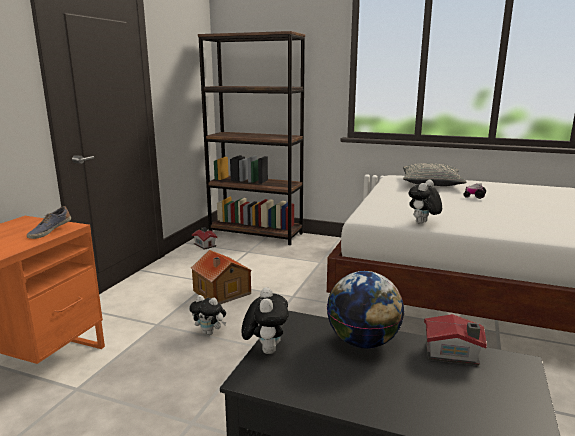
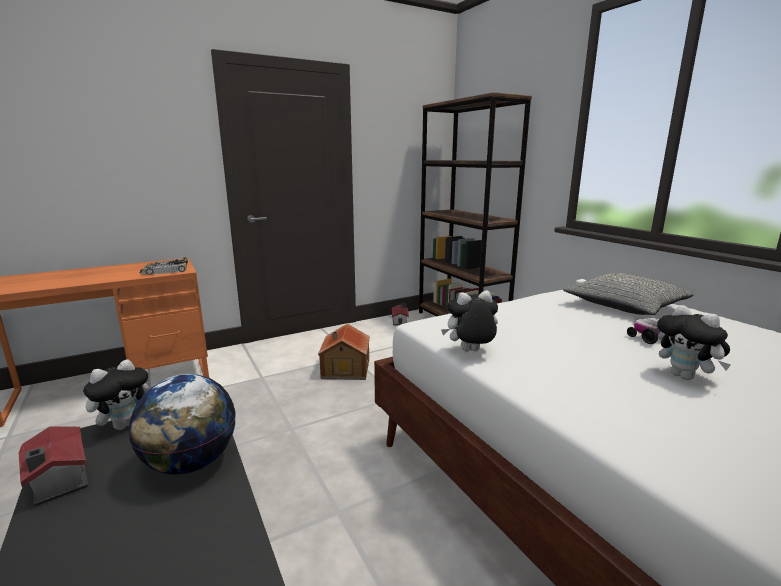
camera: 40 degrees right, 0 degrees up
shoe [27,206,71,239] -> toy car [139,257,188,275]
plush toy [189,295,226,335] -> plush toy moved to [657,305,731,380]
toy house [424,314,487,366] -> toy house moved to [19,427,88,506]

